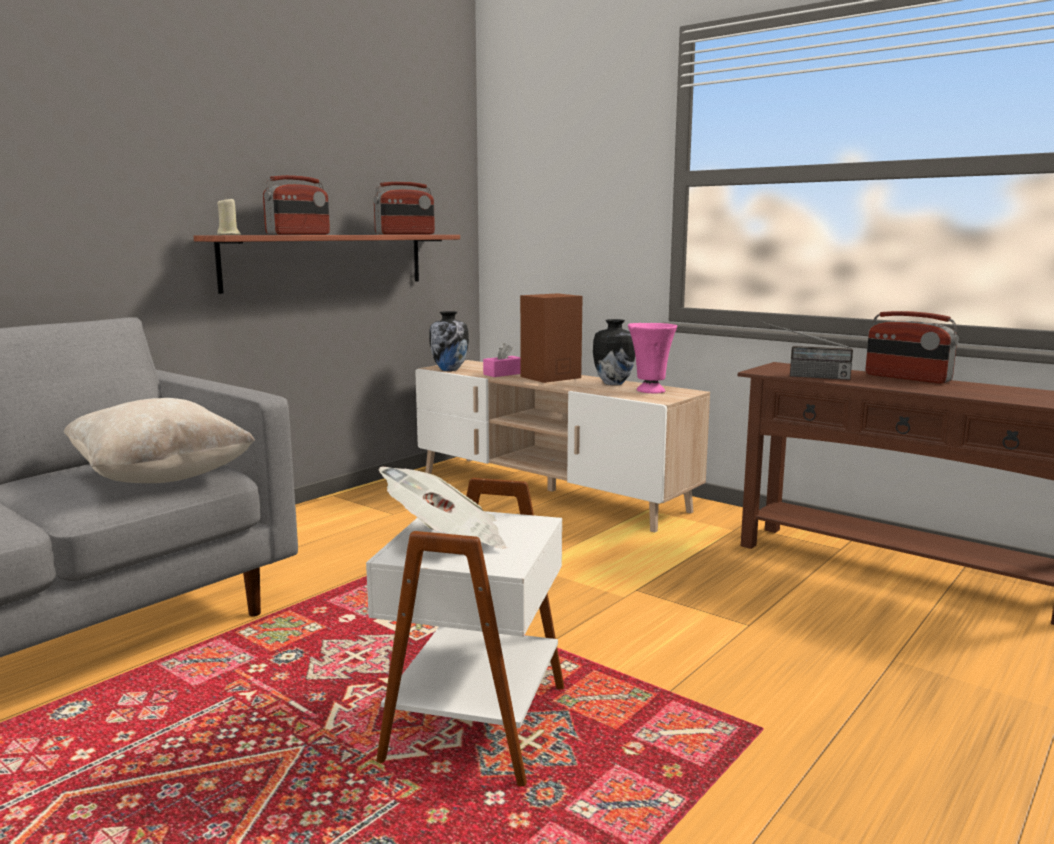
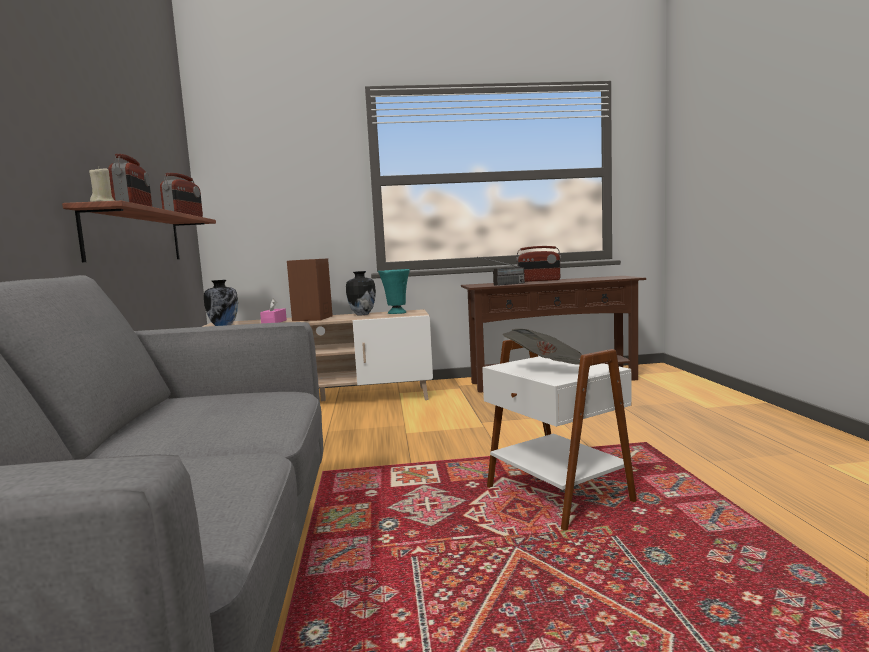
camera: 45 degrees left, 5 degrees down
beige pillow [63,398,255,483] -> none
pink vase [628,323,677,394] -> turquoise vase [378,269,410,314]

